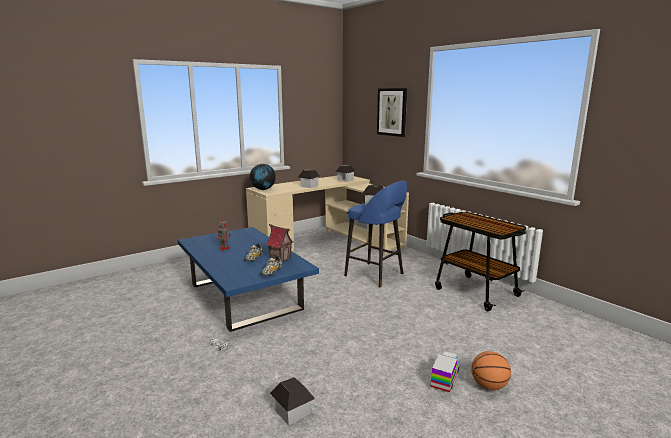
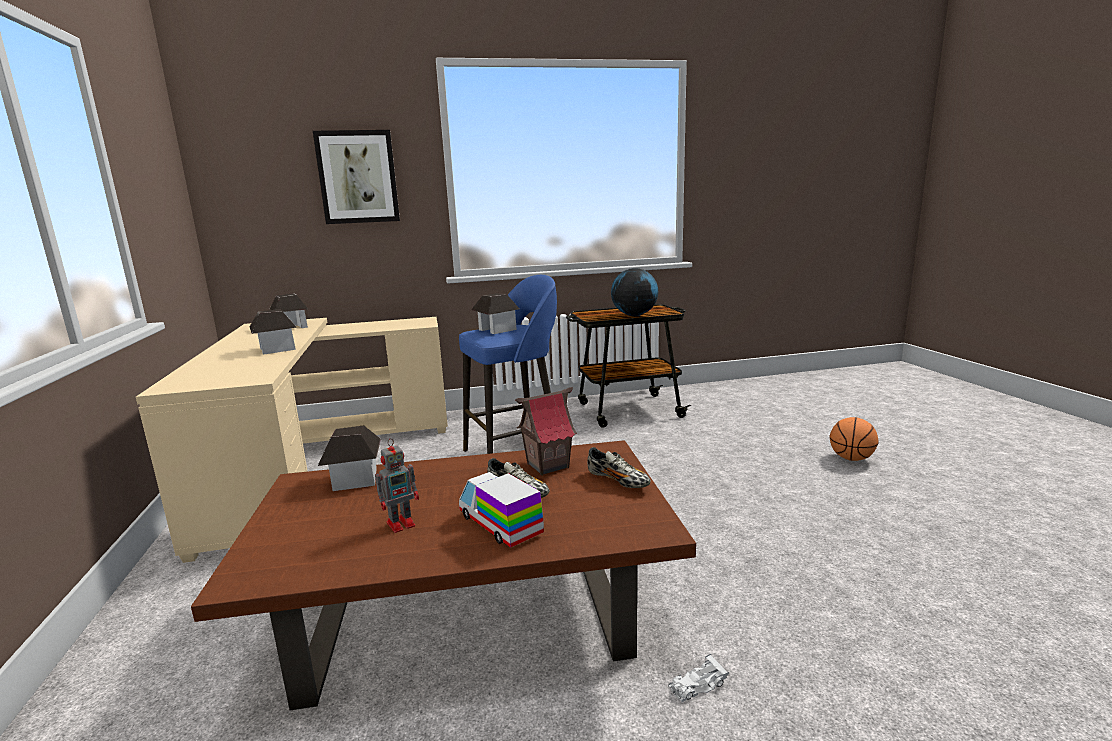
camera: 65 degrees left, 0 degrees up
blue coffee table [178,227,319,332] -> brown coffee table [191,440,696,710]
globe [250,164,276,190] -> globe moved to [611,268,658,316]
toy house [270,377,315,425] -> toy house moved to [318,426,381,491]
toy truck [430,351,460,392] -> toy truck moved to [459,472,544,548]

